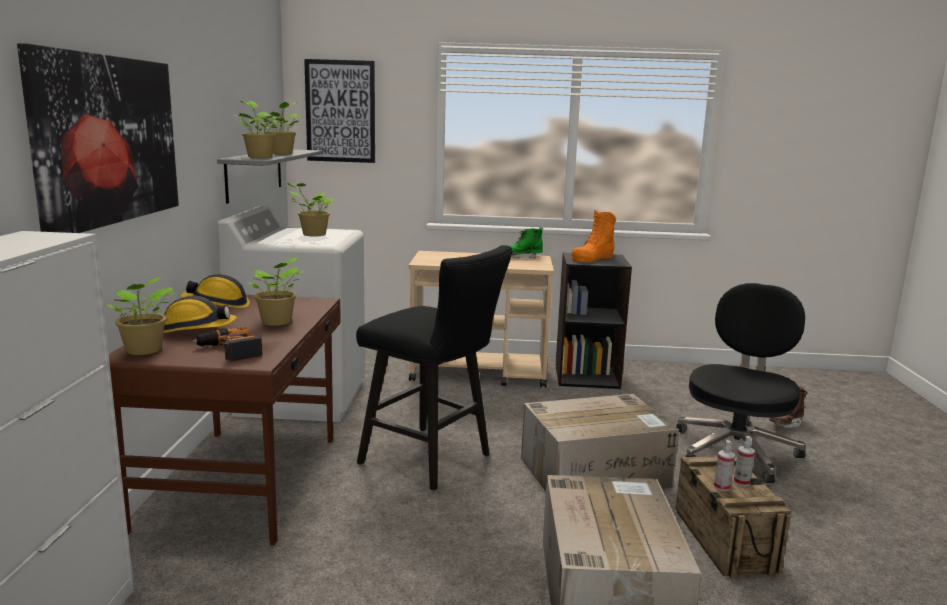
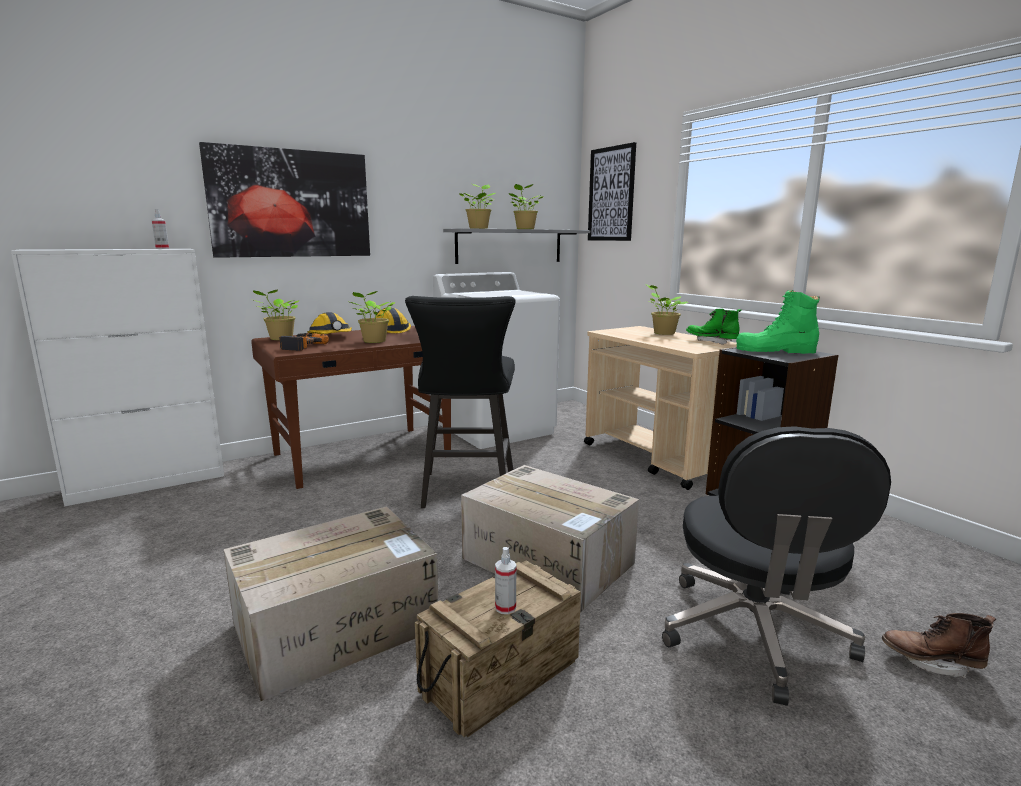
camera: 55 degrees right, 0 degrees up
potted plant [286,182,333,237] -> potted plant moved to [645,284,688,335]
orange boot [571,211,616,262] -> green boot [736,290,820,354]
black office chair [676,283,805,483] -> black office chair turned 105 degrees clockwise [662,426,891,706]
spray bottle [714,440,735,491] -> spray bottle moved to [152,209,169,249]

